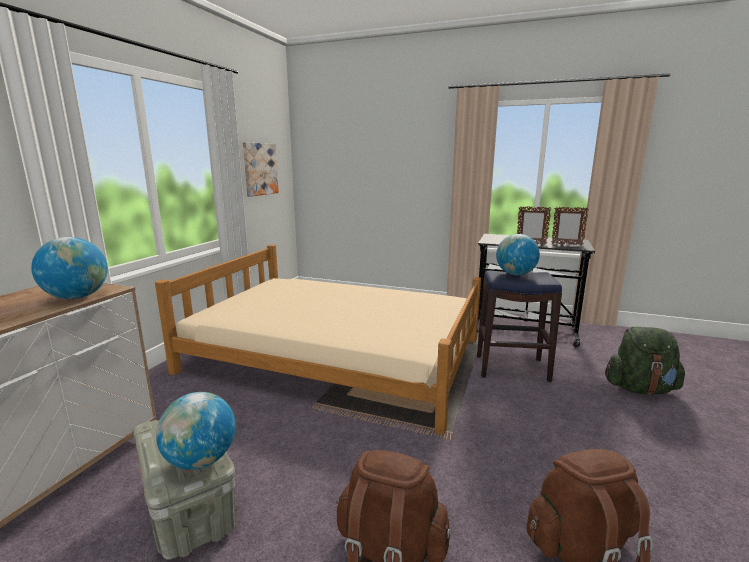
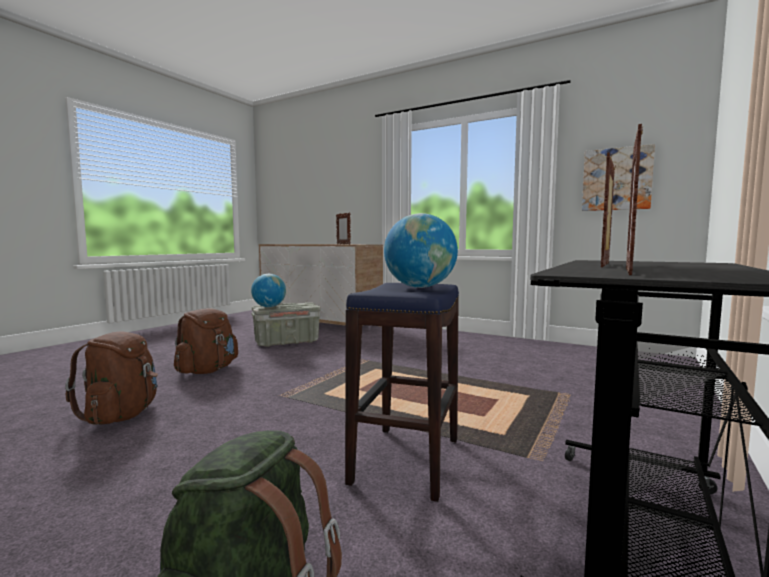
camera: 100 degrees right, 10 degrees down
globe [31,237,108,299] -> picture frame [336,212,351,244]
beige bed [155,244,481,435] -> none

